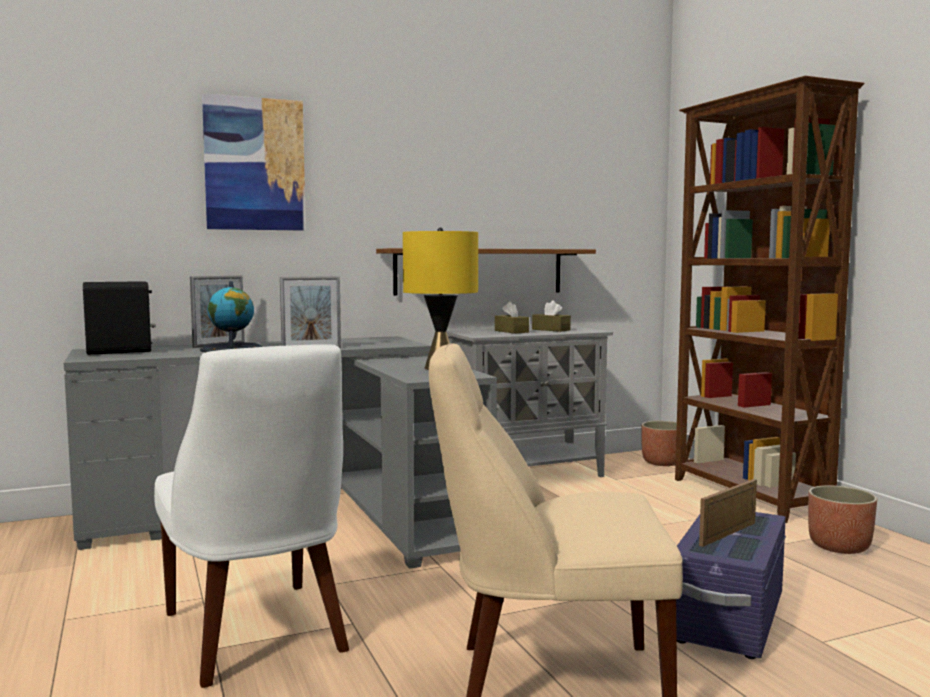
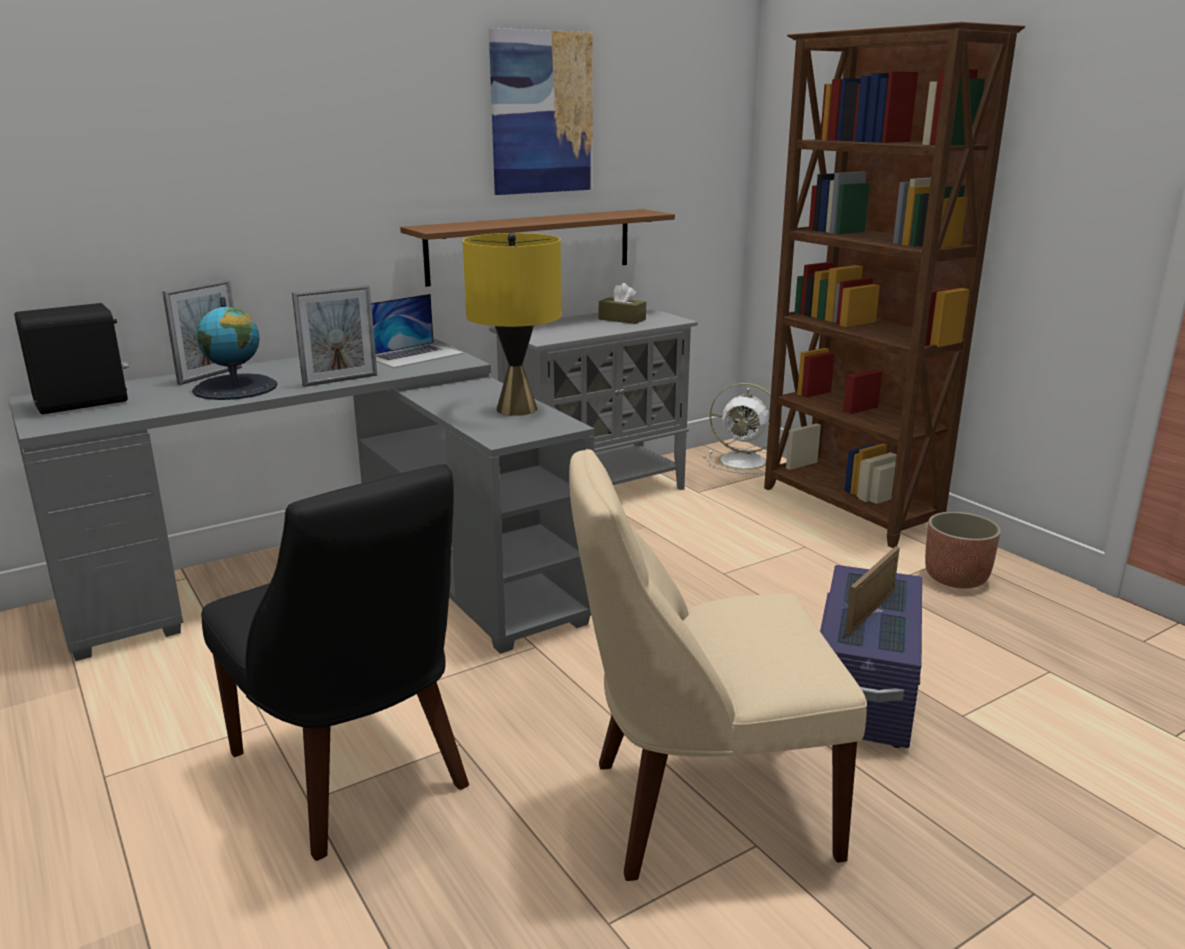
camera: 10 degrees left, 15 degrees up
white chair [154,344,349,688] -> black chair [201,464,469,861]
picture [202,93,306,231] -> picture moved to [489,28,593,195]
brown tissue box [495,301,529,334] -> none
planter [641,421,677,466] -> white fan [707,383,782,474]
none -> laptop [371,294,465,368]

